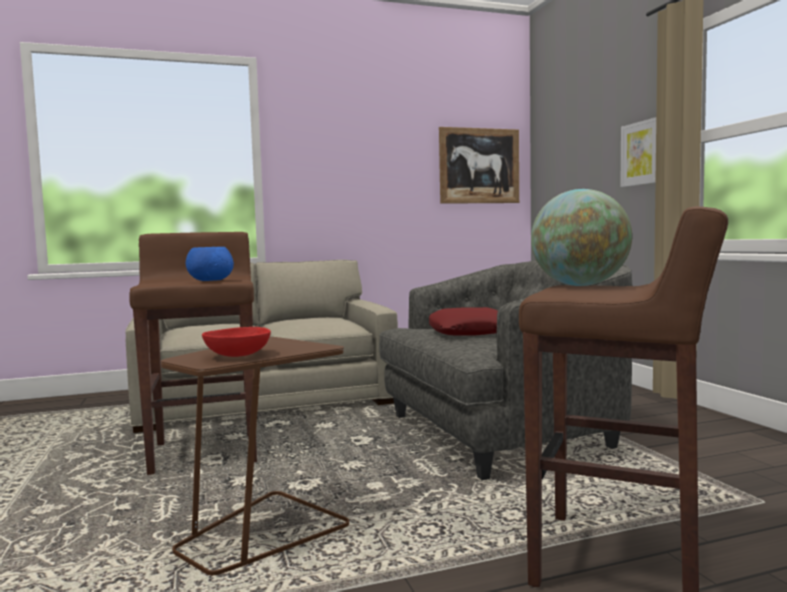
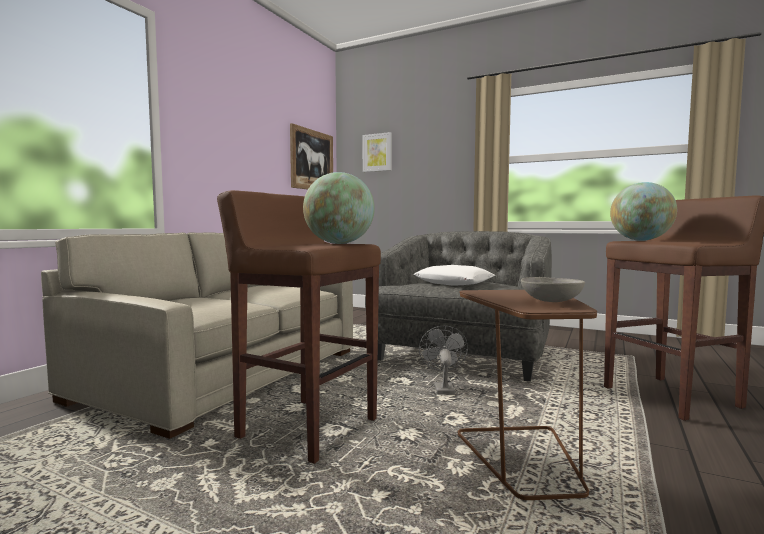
camera: 45 degrees left, 0 degrees up
blue bowl [186,247,234,281] -> globe [303,172,375,244]
red bowl [202,327,271,357] -> grey bowl [521,277,585,302]
red pillow [429,307,498,336] -> white pillow [414,265,495,286]
picture [621,117,656,187] -> picture moved to [363,132,392,172]
none -> grey fan [419,326,468,395]

